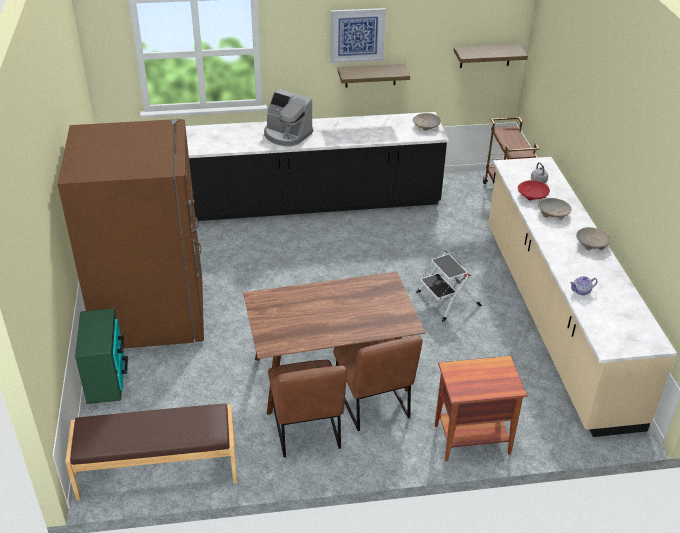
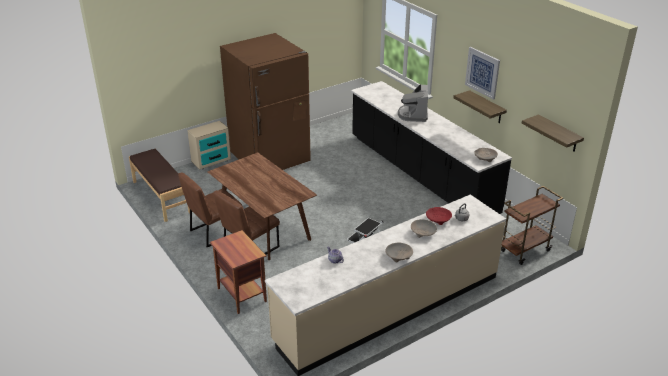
camera: 65 degrees right, 5 degrees down
green nightstand [75,308,128,404] -> beige nightstand [188,121,231,170]

